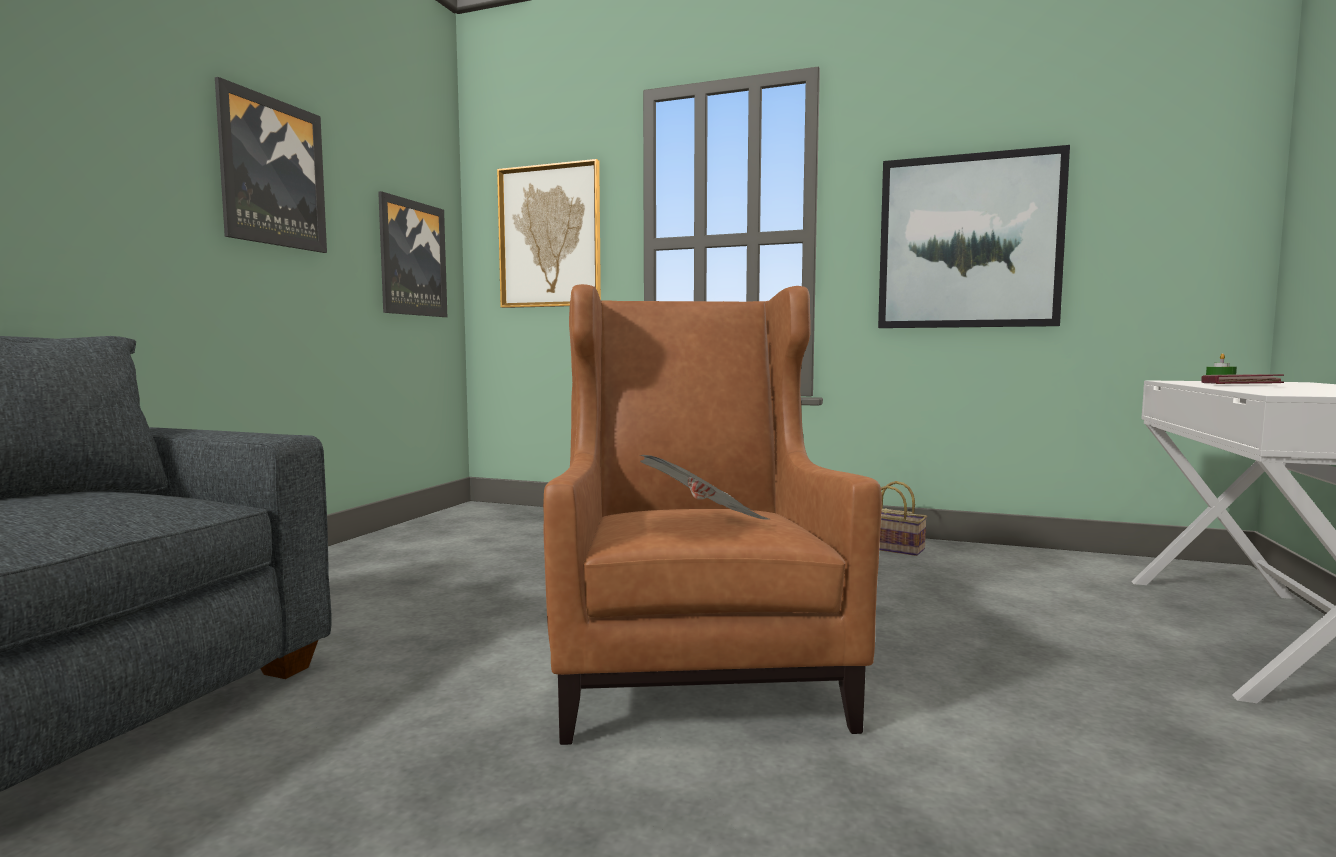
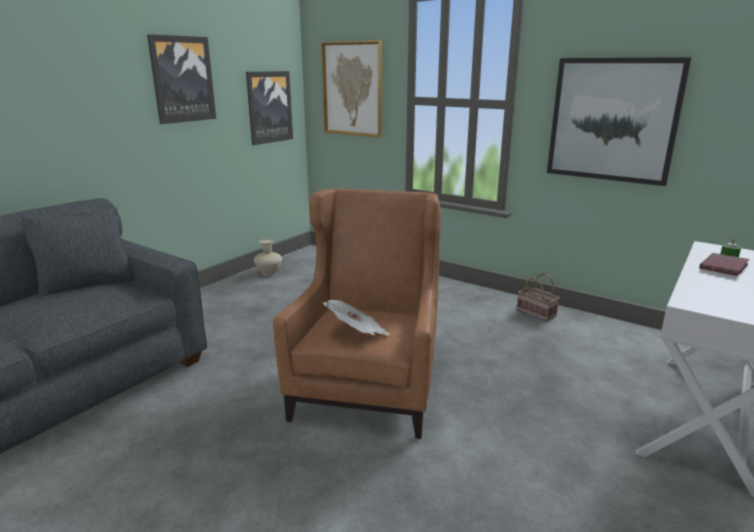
camera: 15 degrees right, 15 degrees up
none -> beige vase [254,239,282,276]

